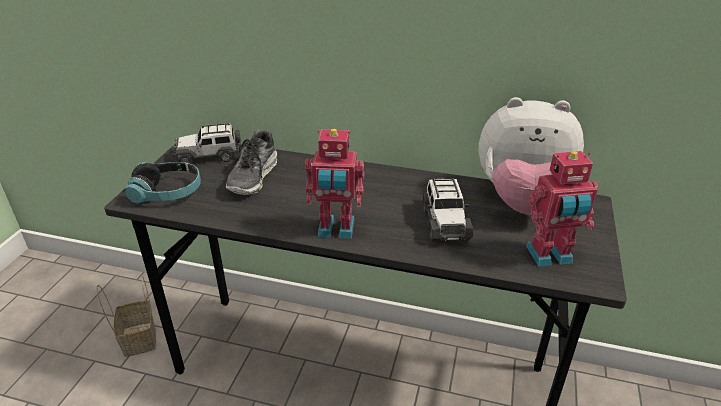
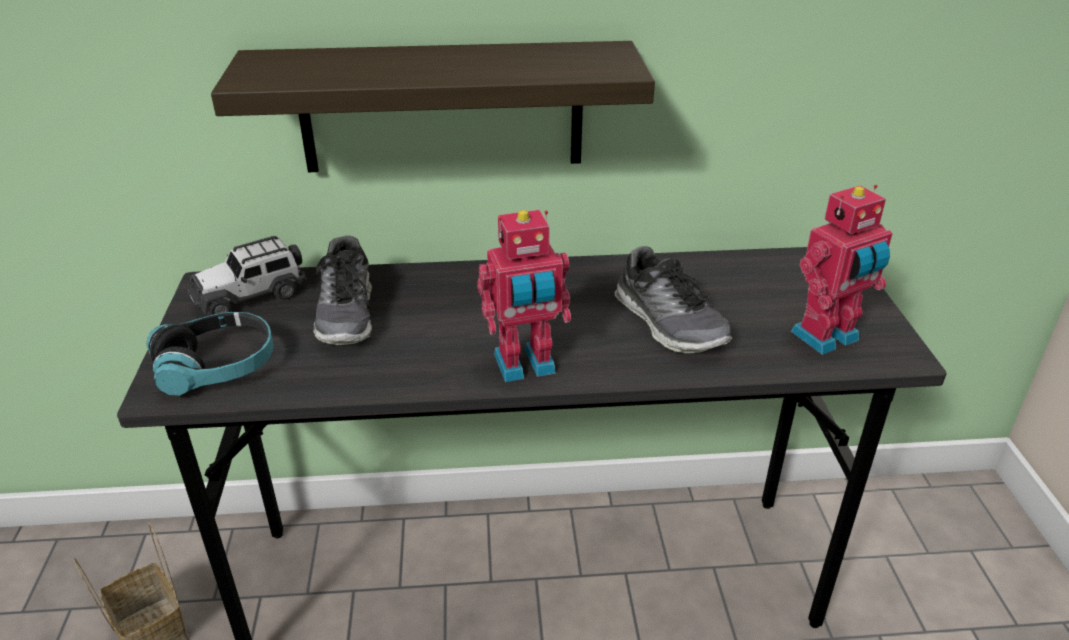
camera: 20 degrees left, 0 degrees up
toy car [423,178,473,242] -> shoe [615,246,733,353]
plush toy [478,97,584,215] -> none
none -> shelf [211,41,655,172]

